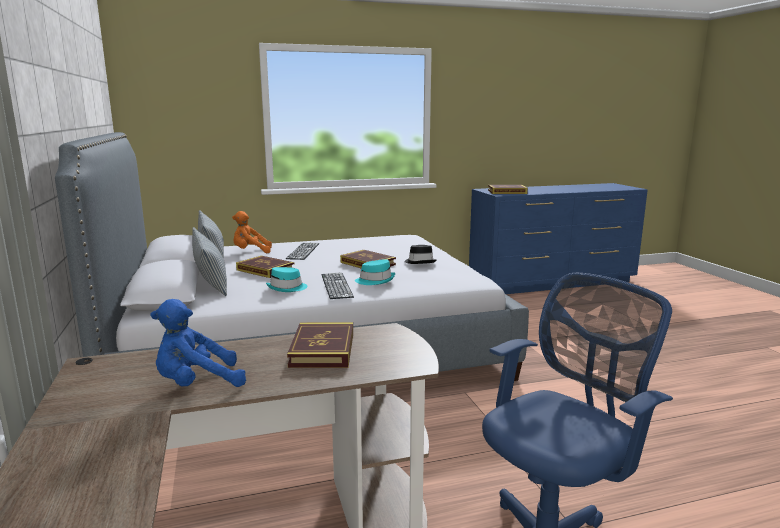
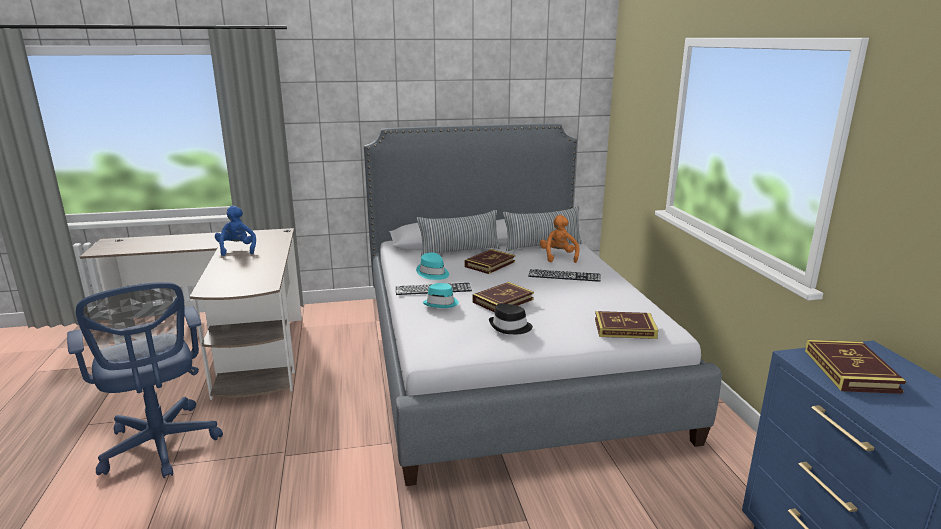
camera: 95 degrees right, 5 degrees up
book [287,322,353,368] -> book moved to [595,311,658,339]

